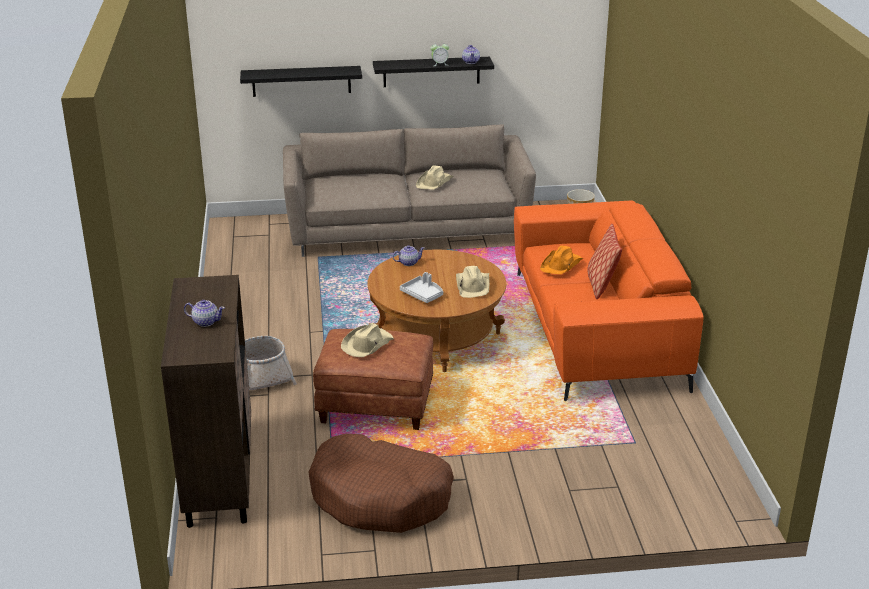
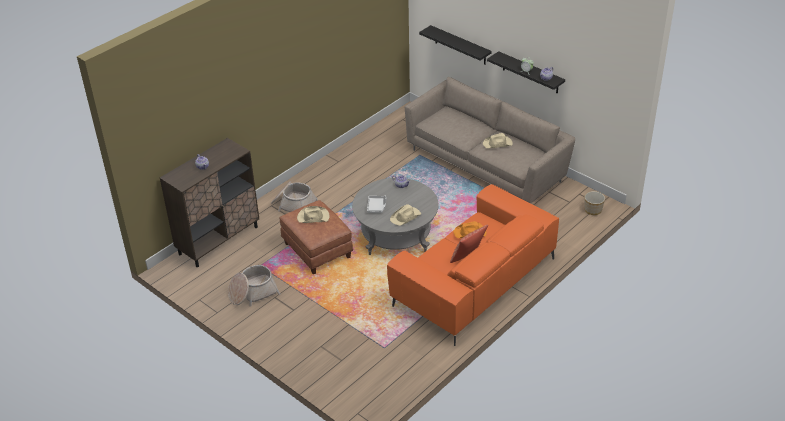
camera: 50 degrees right, 10 degrees up
brown dog bed [309,434,454,533] -> basket [228,265,280,307]
brown coffee table [367,250,506,372] -> grey coffee table [352,178,439,255]

